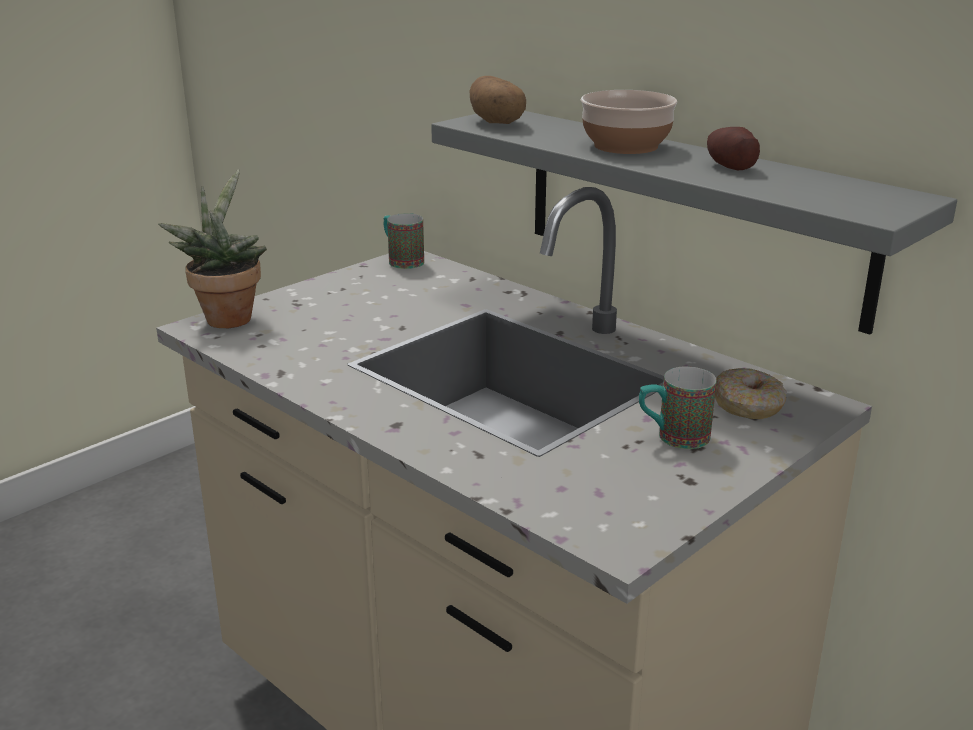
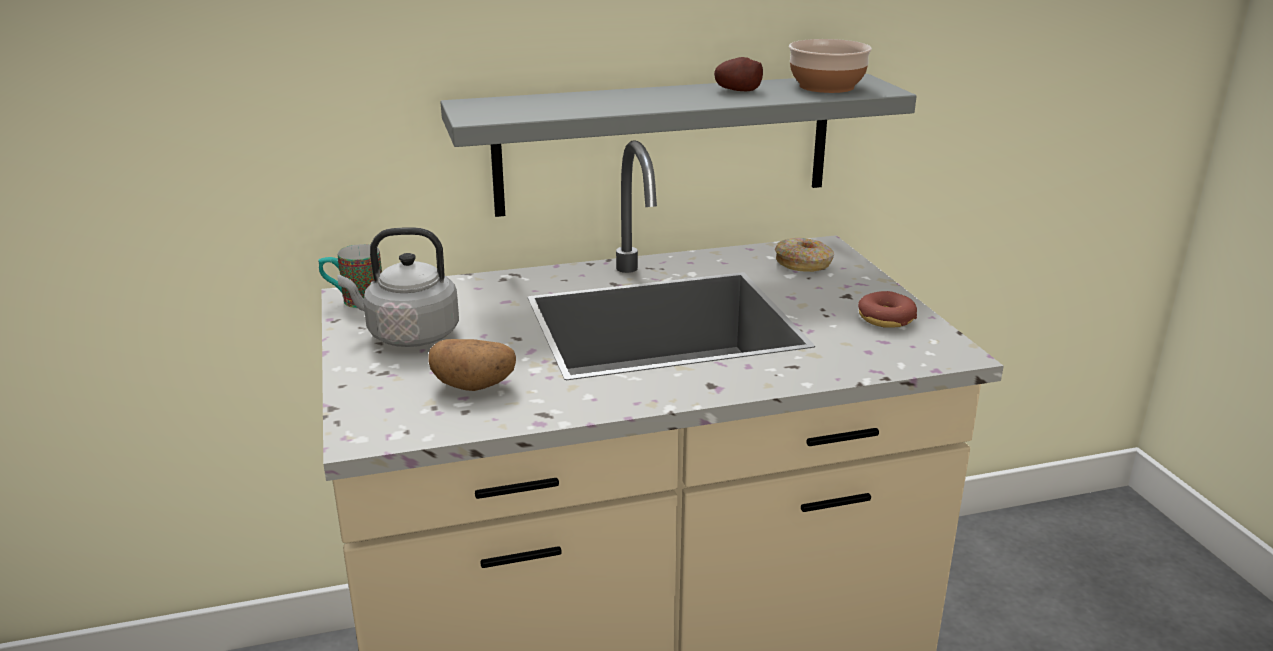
camera: 60 degrees left, 0 degrees up
potted plant [158,169,267,328] -> none
potato [470,76,526,124] -> potato moved to [429,339,516,391]
bowl [581,90,677,154] -> bowl moved to [789,39,872,93]
mug [639,366,717,449] -> none
none -> grey kettle [337,227,459,347]
none -> donut [858,291,917,327]

